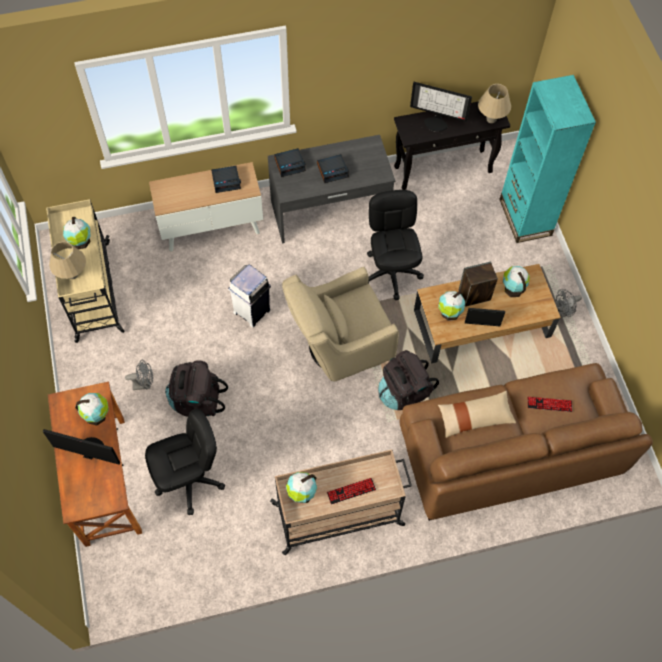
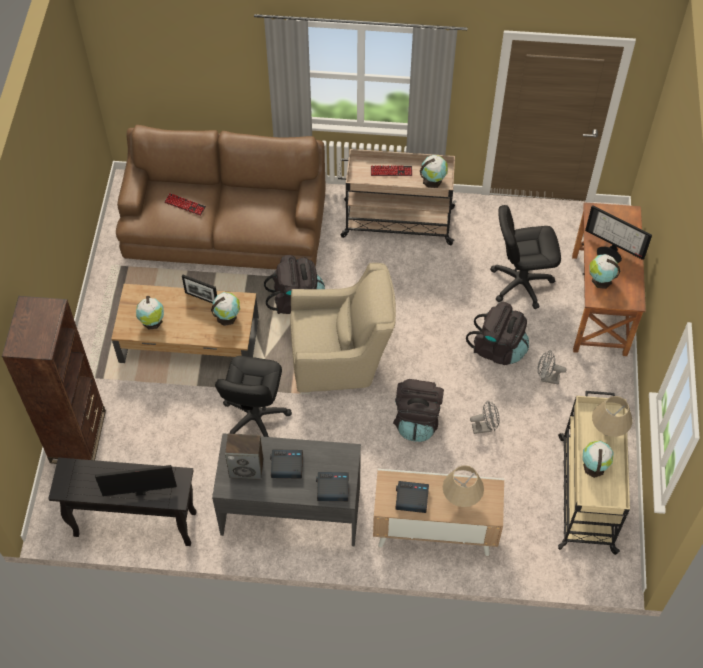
camera: 160 degrees left, 5 degrees down
white trash can [228,264,271,328] -> black backpack [393,379,444,442]
monitor [410,82,472,132] -> monitor turned 45 degrees counterclockwise [95,465,177,496]
beige pillow [438,391,516,438] -> none
speaker [459,262,498,307] -> speaker moved to [225,434,263,479]
beige table lamp [478,84,511,123] -> beige table lamp moved to [443,465,484,507]
turquoise bookcase [499,75,596,243] -> brown bookcase [2,296,106,464]
grey fan [556,289,582,318] -> grey fan moved to [470,400,500,434]

